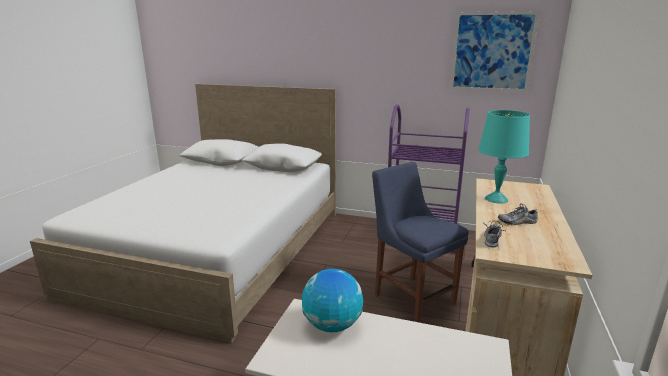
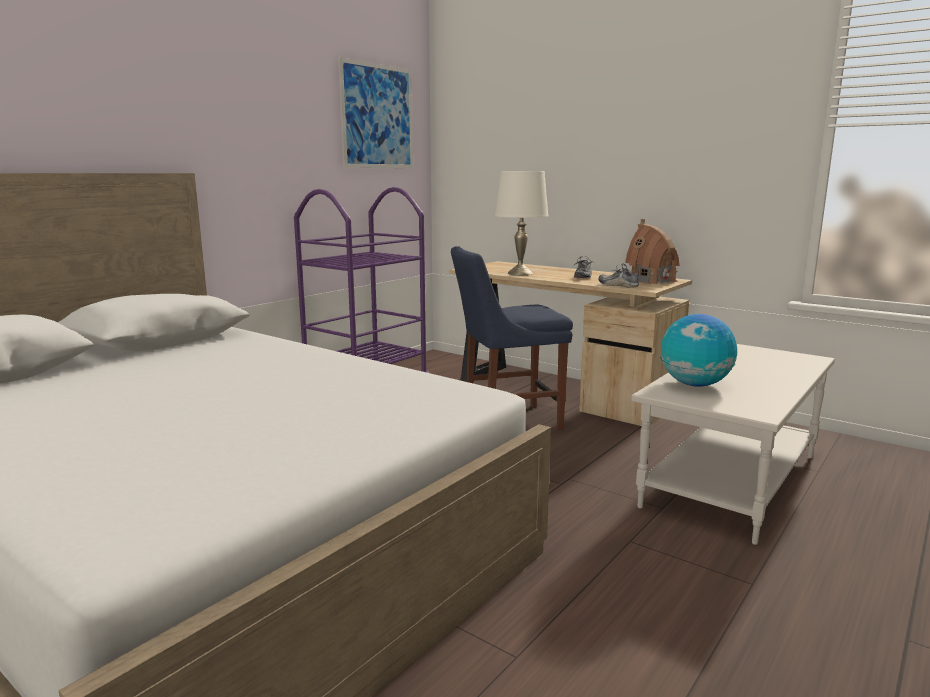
camera: 70 degrees left, 5 degrees down
turquoise table lamp [478,110,530,203] -> white table lamp [495,171,549,275]
none -> toy house [625,219,680,284]

